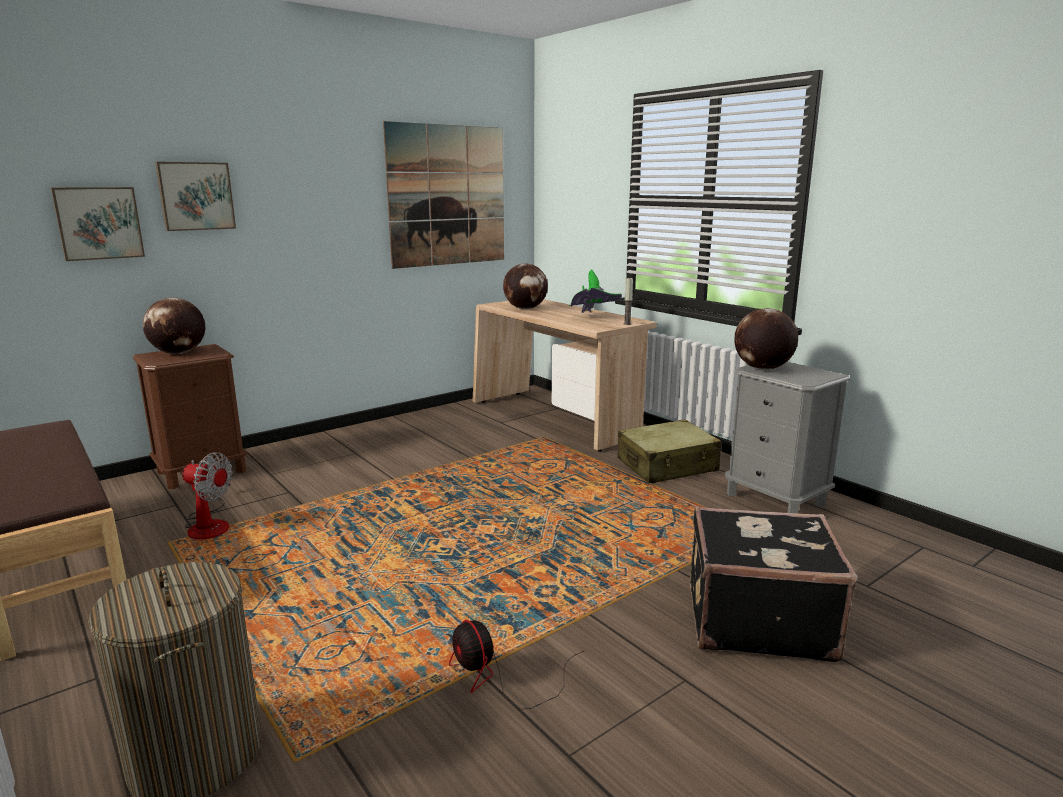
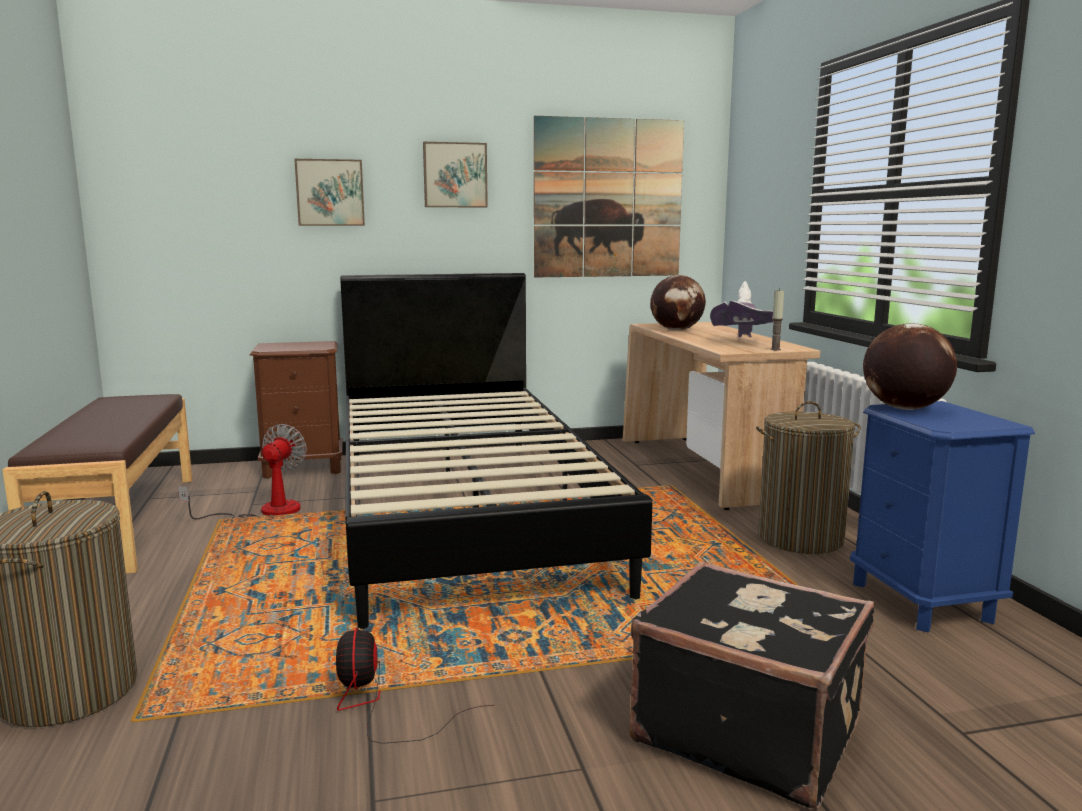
camera: 25 degrees right, 5 degrees down
picture [51,187,145,261] -> picture moved to [423,142,488,208]
globe [143,297,205,354] -> none
fan [182,452,233,539] -> fan turned 120 degrees counterclockwise [178,424,307,519]
green hat [569,270,622,313] -> white hat [710,281,773,337]
beige suitcase [617,419,721,483] -> laundry basket [756,401,861,554]
grey nightstand [725,362,850,514] -> blue nightstand [850,401,1035,633]
none -> black bed [340,273,652,629]

